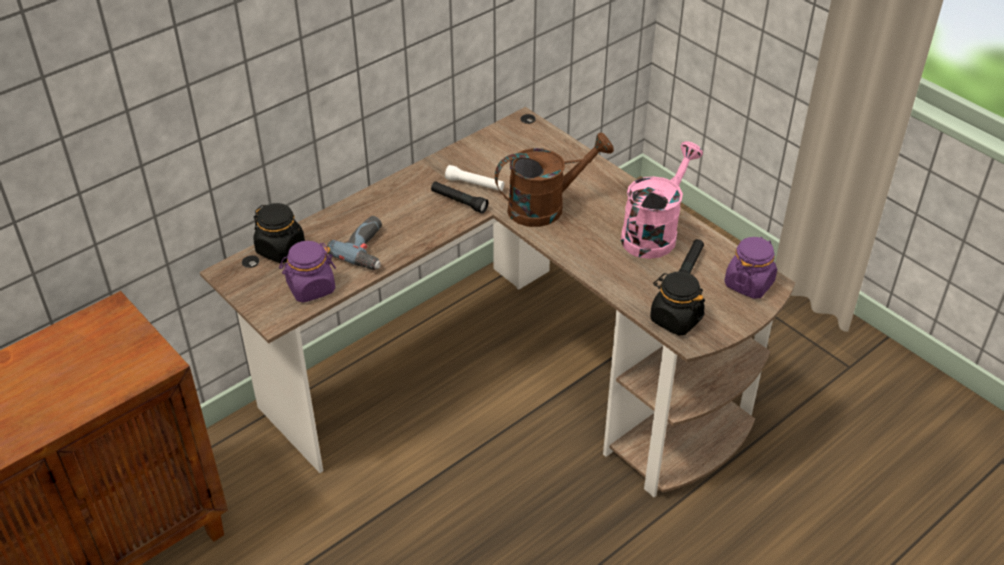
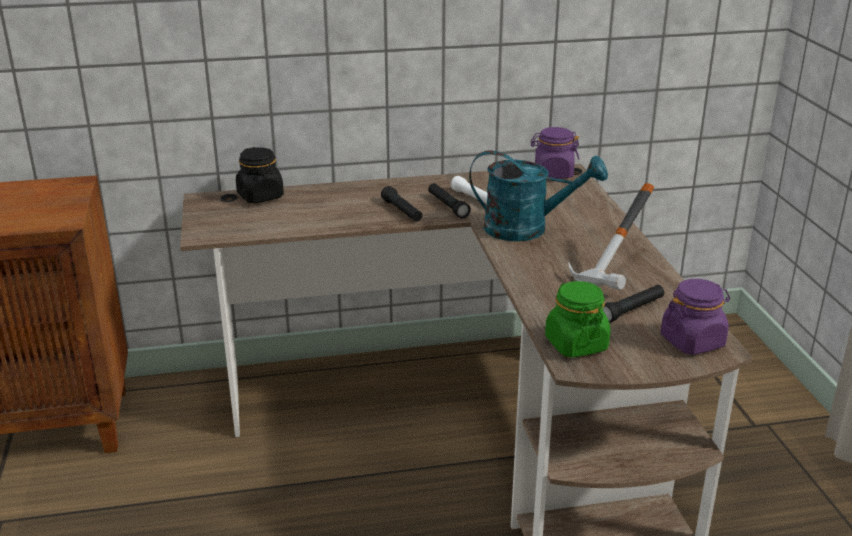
camera: 30 degrees right, 15 degrees down
purple jar [279,241,336,303] -> purple jar moved to [530,127,579,179]
power drill [327,216,382,270] -> none
brown watering can [495,133,614,227] -> turquoise watering can [469,150,608,241]
pink watering can [621,141,703,259] -> hammer [568,183,654,290]
black jar [650,271,705,336] -> green jar [545,281,610,358]
none -> black flashlight [381,186,422,222]

